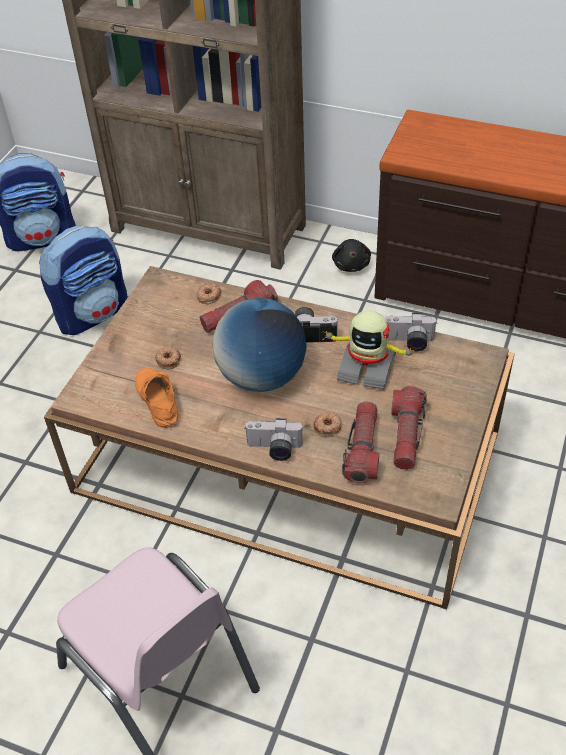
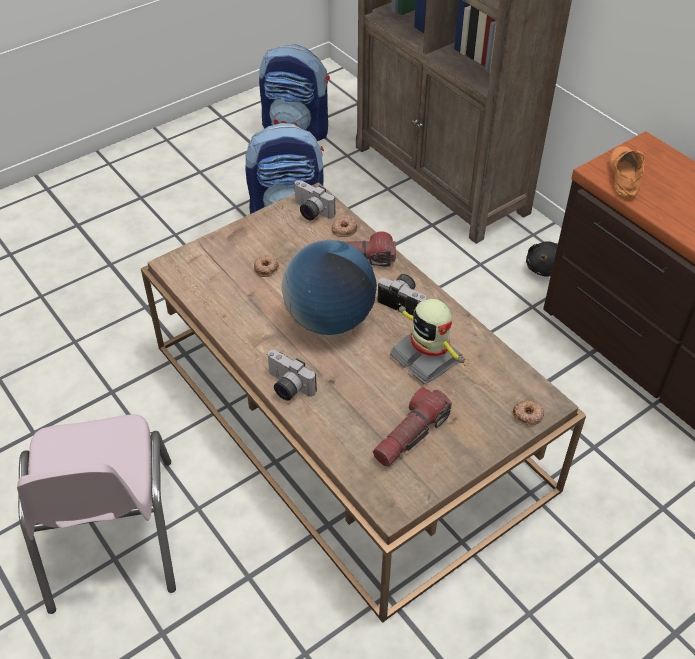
camera: 30 degrees right, 0 degrees up
orange shoe [135,368,178,428] -> orange shoe moved to [609,146,645,199]
donut [314,412,342,436] -> donut moved to [513,400,544,426]
flashlight [342,401,379,483] -> none
camera [385,313,437,351] -> camera moved to [294,180,335,220]

